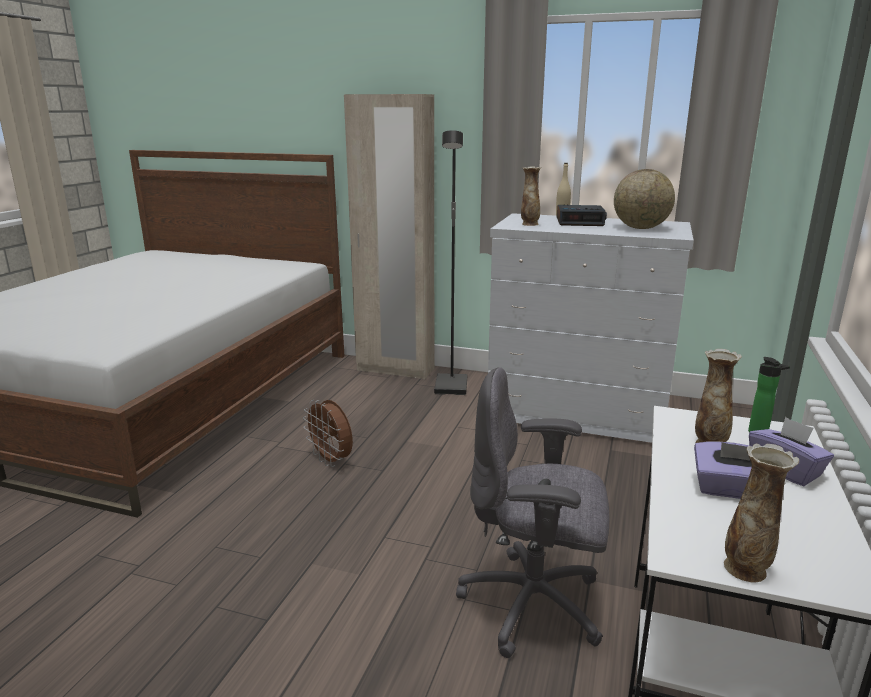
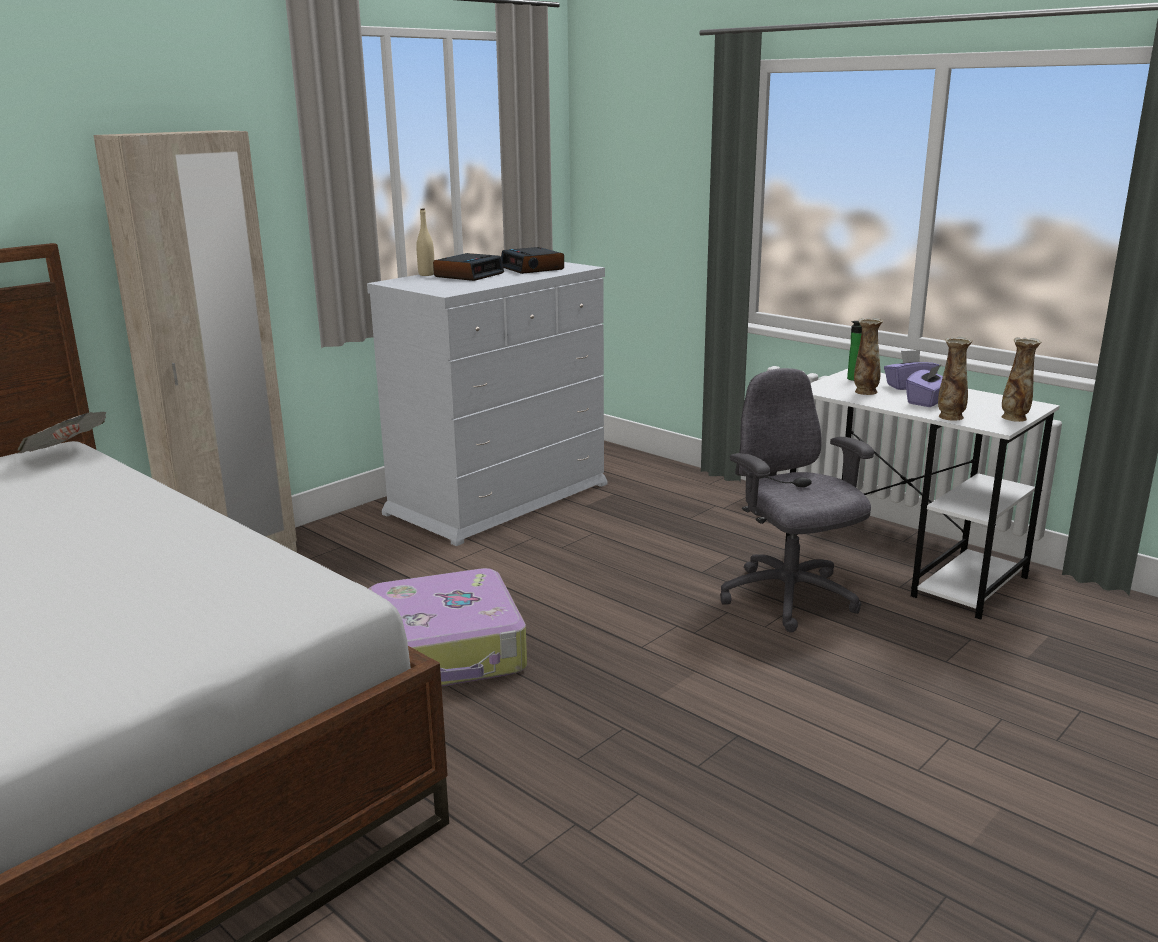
camera: 65 degrees left, 0 degrees up
brown fan [303,400,353,467] -> suitcase [368,568,527,687]
black floor lamp [434,130,467,395] -> none
grey office chair [456,367,609,658] -> grey office chair turned 120 degrees clockwise [720,368,874,632]
vase [521,167,541,226] -> vase moved to [938,337,973,421]
globe [614,169,675,229] -> alarm clock [501,247,564,274]
none -> newspaper [17,412,106,453]

